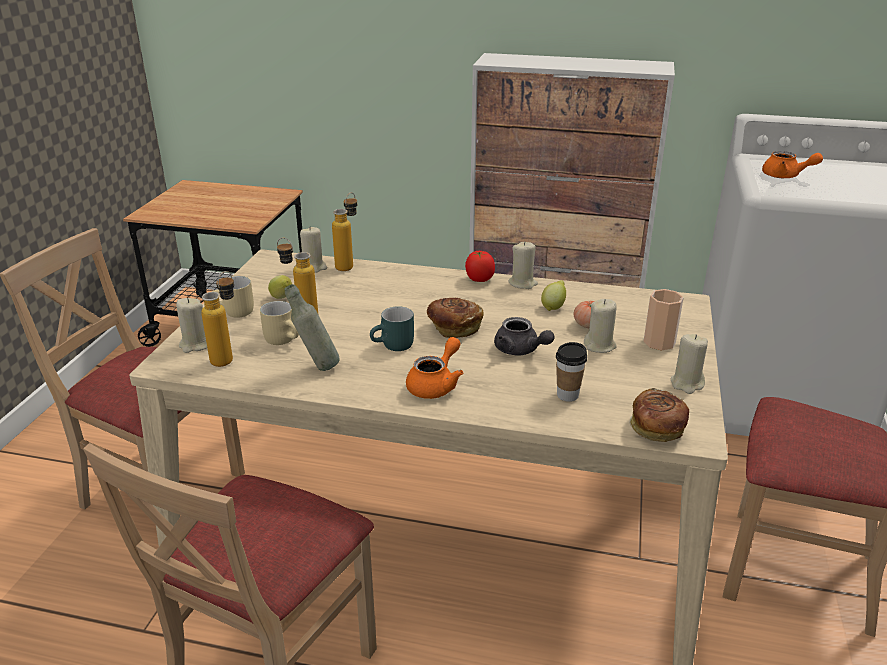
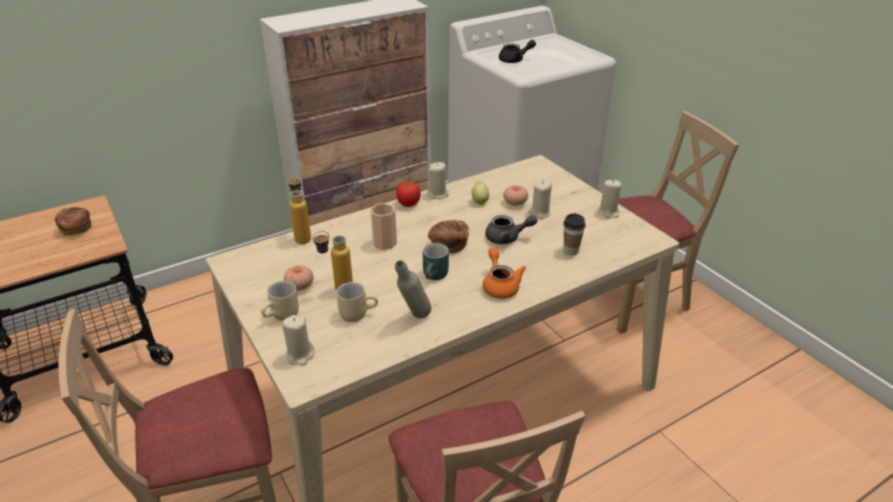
camera: 45 degrees left, 5 degrees up
bottle [201,271,234,367] -> none
lemon [268,275,292,299] -> tomato [284,265,313,291]
beige candle [300,227,327,273] -> none
bread [629,388,689,442] -> bread moved to [55,207,92,236]
cup [644,289,684,350] -> cup moved to [370,203,397,250]
orange teapot [762,151,823,178] -> black teapot [499,40,536,63]

